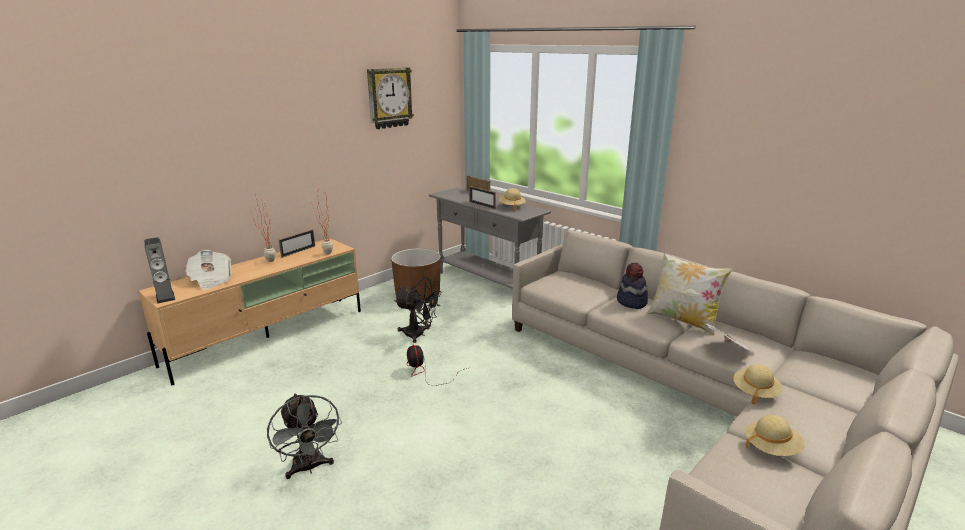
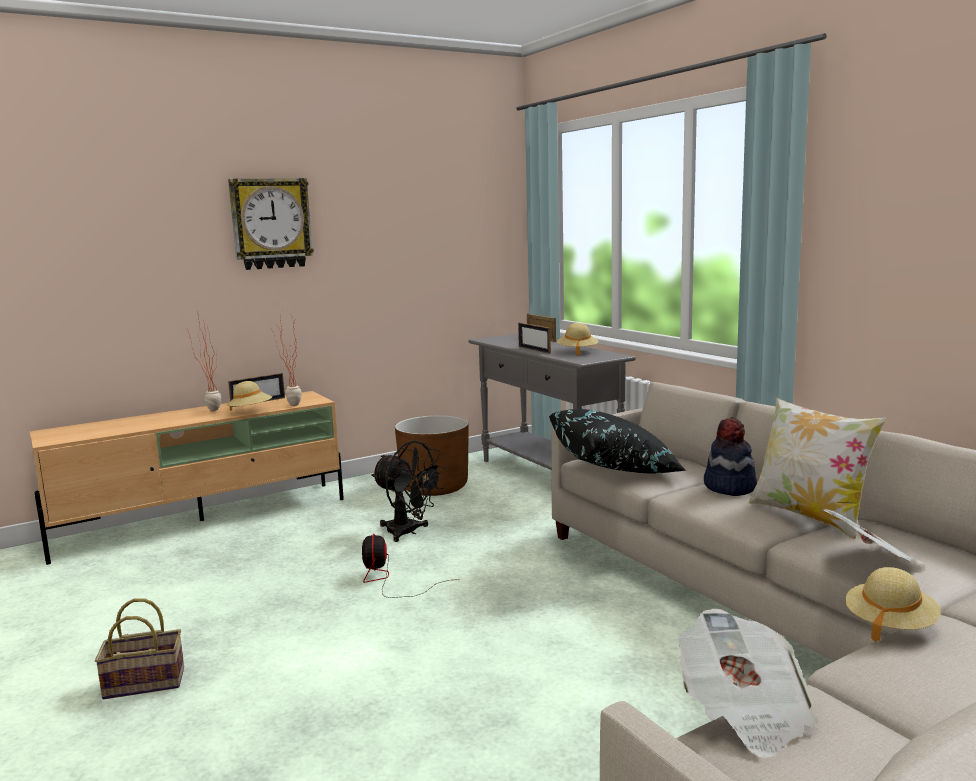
camera: 15 degrees right, 10 degrees down
speaker [144,237,175,304] -> none
newspaper [185,250,232,290] -> newspaper moved to [678,609,818,759]
grey fan [267,393,342,479] -> basket [95,598,184,699]
wall clock [367,67,414,129] -> wall clock moved to [228,178,314,270]
beige hat [746,415,805,456] -> beige hat moved to [227,381,272,411]
none -> black pillow [549,409,686,474]

